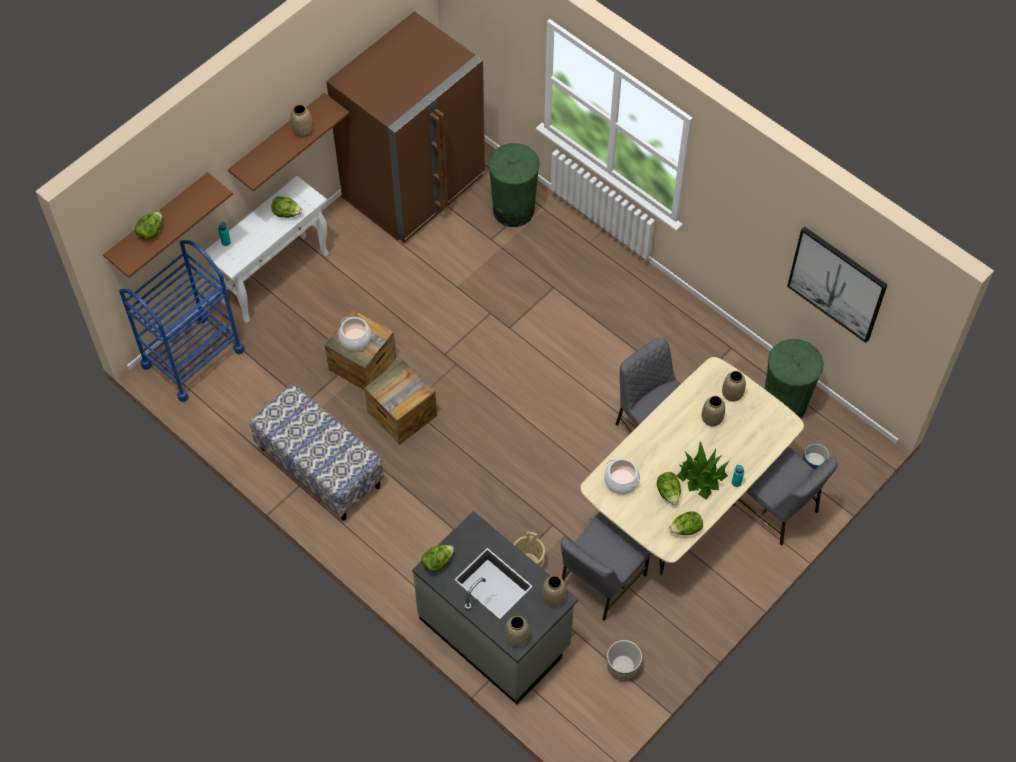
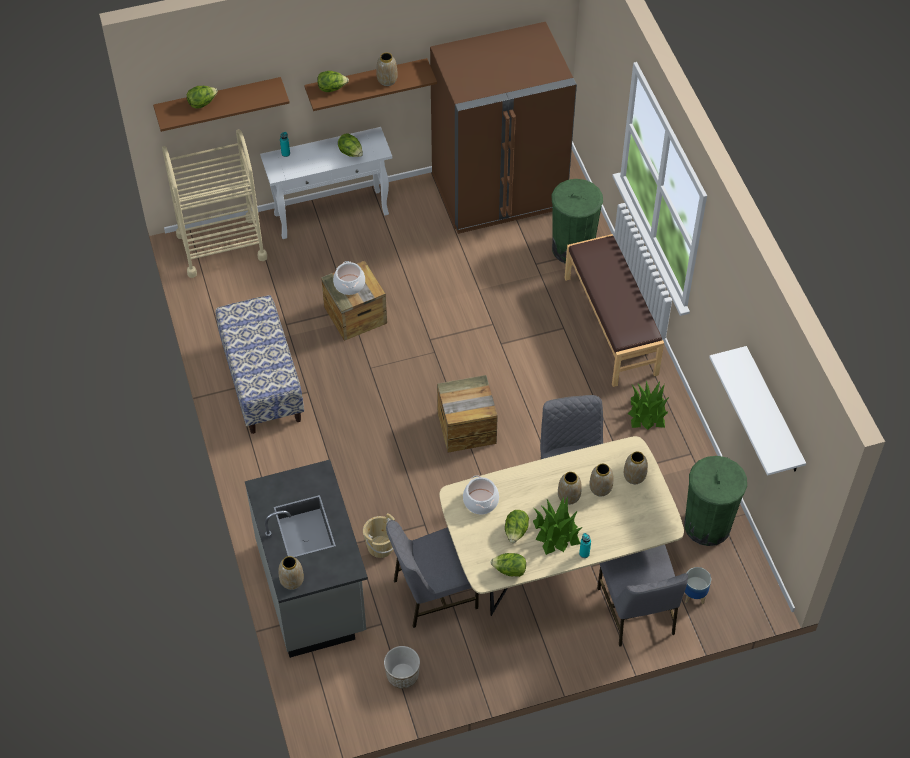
camera: 30 degrees right, 5 degrees down
blue cart [119,240,245,402] -> beige cart [162,130,267,278]
crate [364,359,437,445] -> crate moved to [437,375,498,452]
lettuce [421,545,454,572] -> lettuce moved to [317,71,349,92]
vase [542,576,566,606] -> vase moved to [558,472,582,505]
picture [787,226,887,343] -> white shelf [709,346,806,476]
none -> brown bench [565,234,664,387]
none -> potted plant [627,381,669,430]

